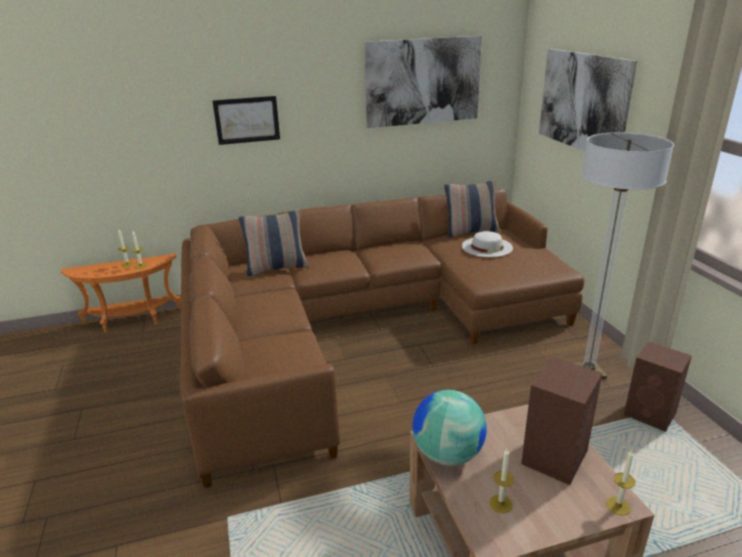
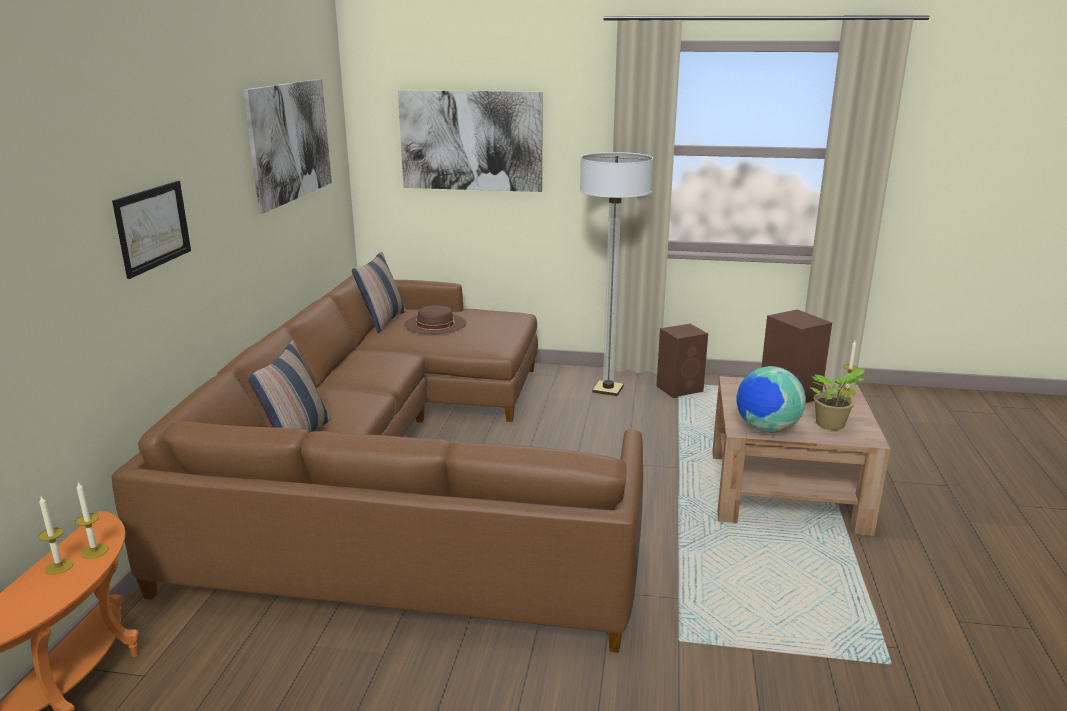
camera: 65 degrees left, 5 degrees down
white hat [462,231,513,257] -> brown hat [404,305,466,334]
candle [489,449,514,513] -> potted plant [810,369,865,430]

